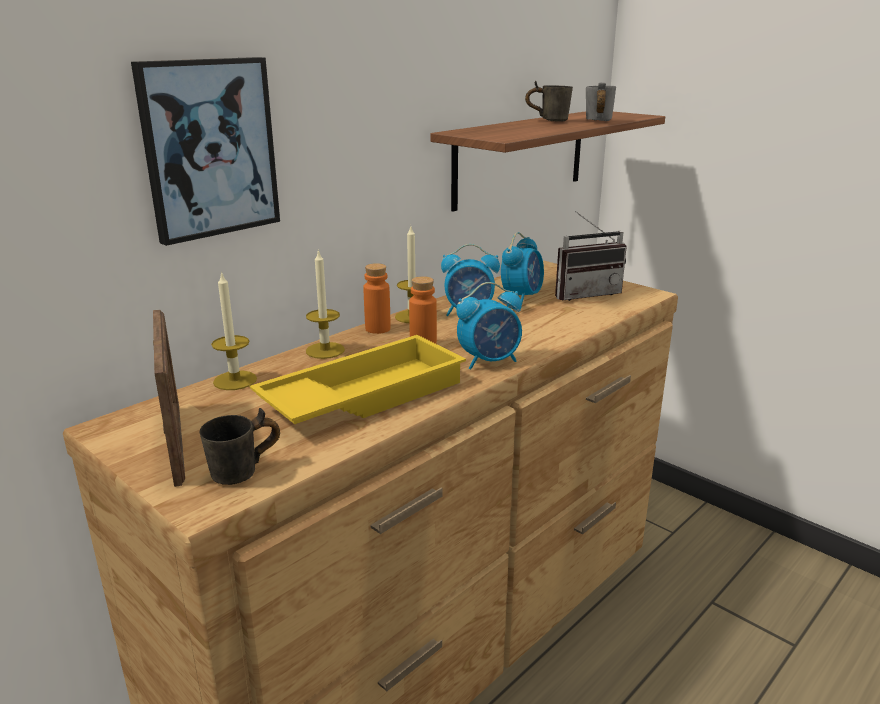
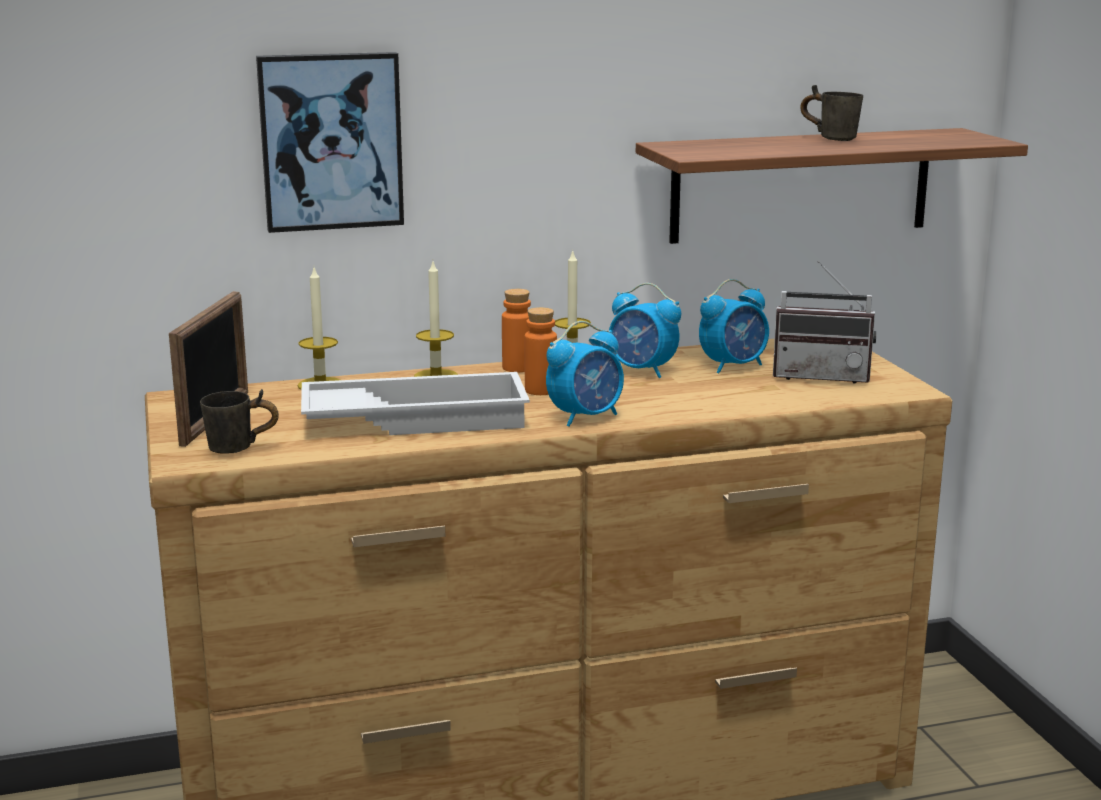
camera: 30 degrees right, 5 degrees down
yellow tray [250,335,466,424] -> white tray [301,372,530,435]
alarm clock [456,282,522,370] -> alarm clock turned 45 degrees counterclockwise [546,321,624,427]
grey mug [586,83,616,121] -> none

